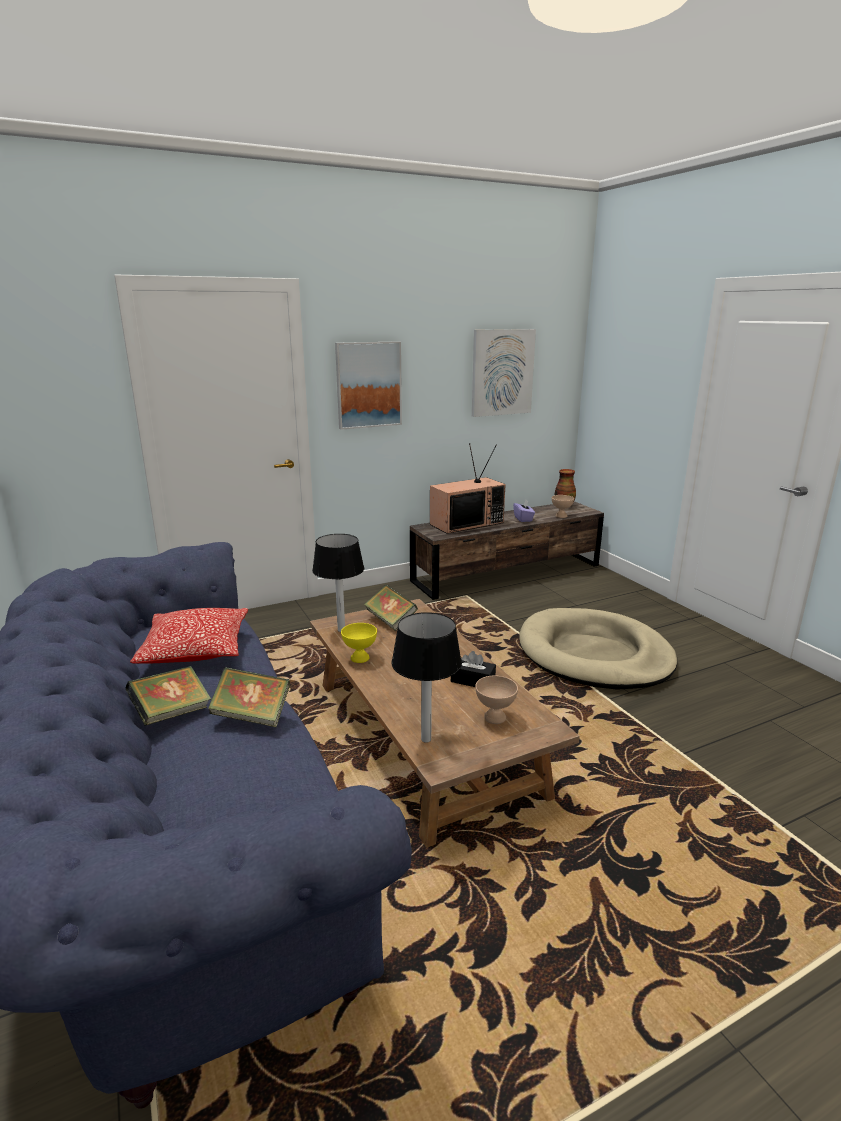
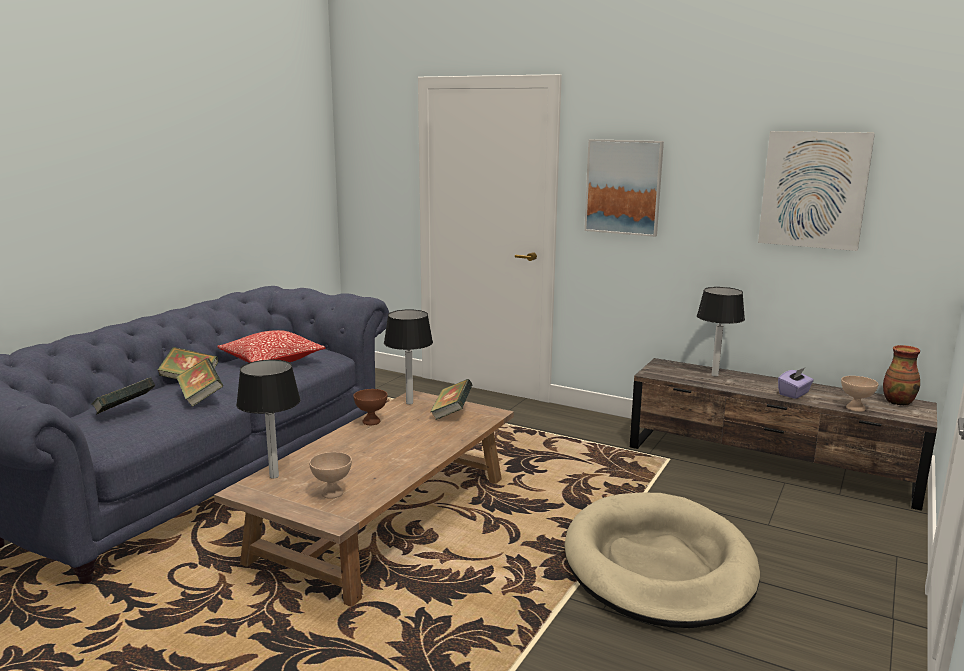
camera: 55 degrees right, 5 degrees down
yellow bowl [341,623,377,663] -> brown bowl [353,389,388,425]
television [430,443,506,534] -> table lamp [697,287,745,376]
black tissue box [451,651,496,687] -> none
none -> book [91,377,155,415]

